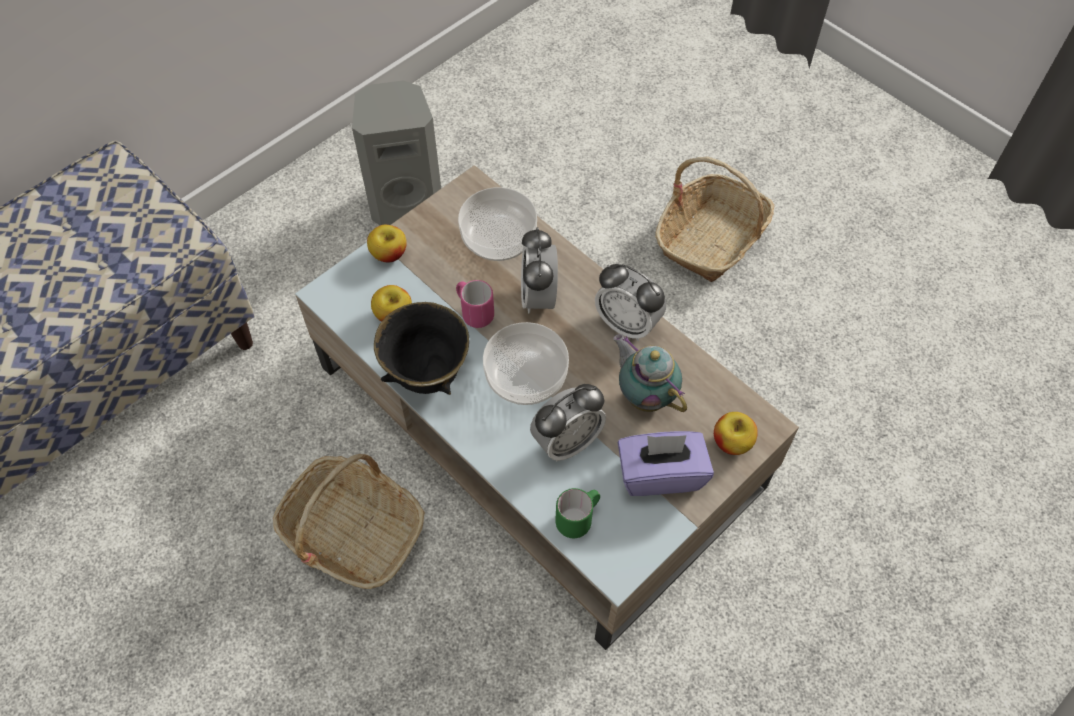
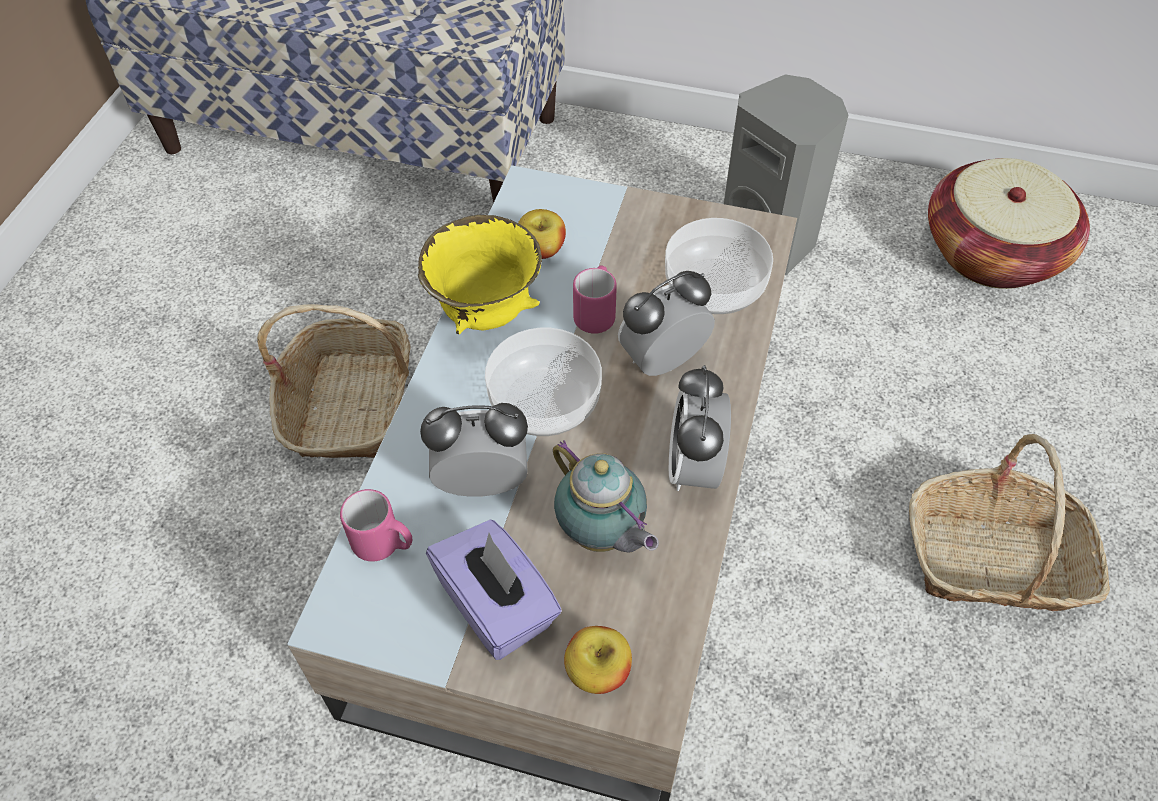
camera: 60 degrees right, 5 degrees down
apple [367,225,407,262] -> none
black bowl [374,302,469,395] -> yellow bowl [418,215,542,334]
alarm clock [530,384,606,461] -> alarm clock turned 150 degrees clockwise [420,403,528,497]
green mug [555,488,600,538] -> pink mug [340,489,412,562]
teapot [613,334,687,412] -> teapot turned 120 degrees clockwise [553,440,659,553]
none -> basket [928,158,1090,289]

